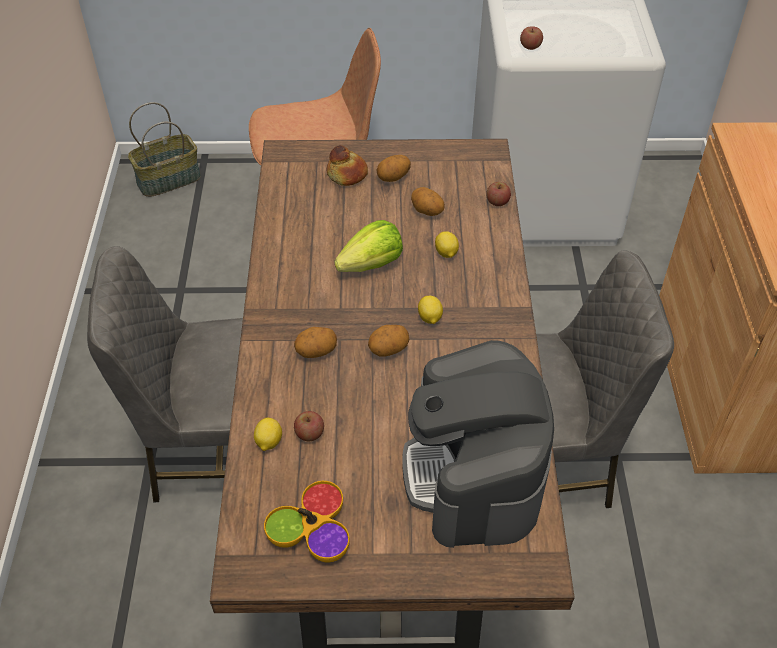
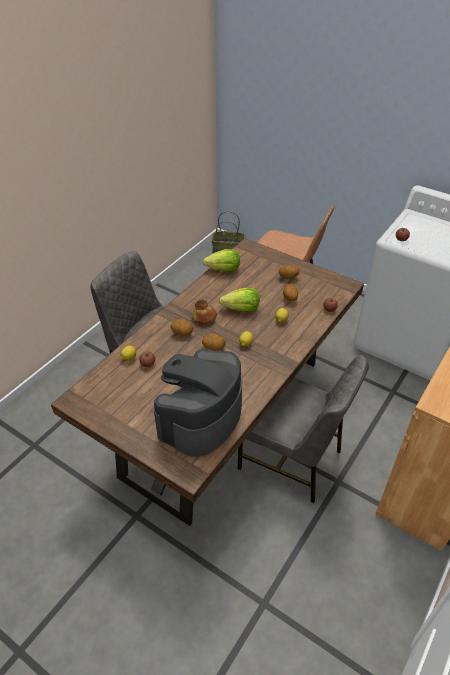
camera: 35 degrees right, 5 degrees down
bowl [264,481,350,562] -> none
bread [327,145,368,186] -> bread moved to [192,299,217,324]
none -> lettuce [203,249,240,271]

